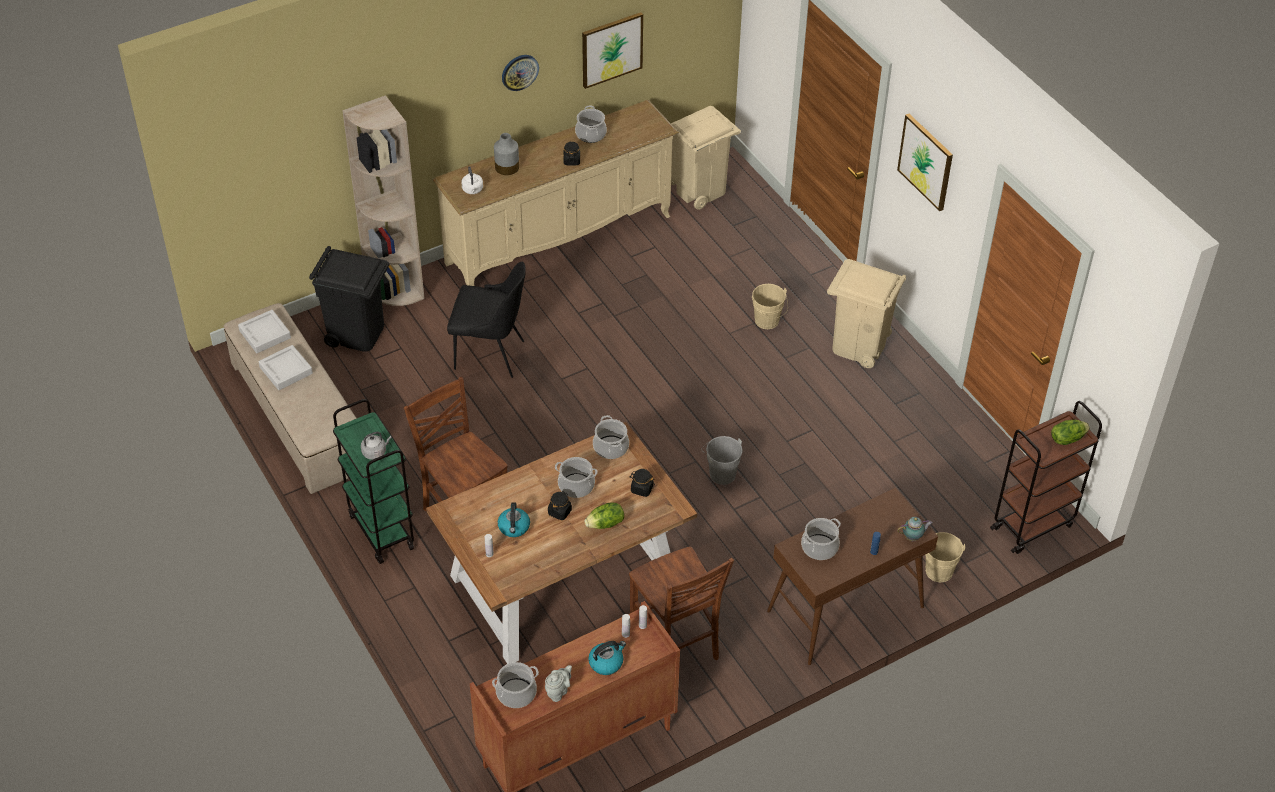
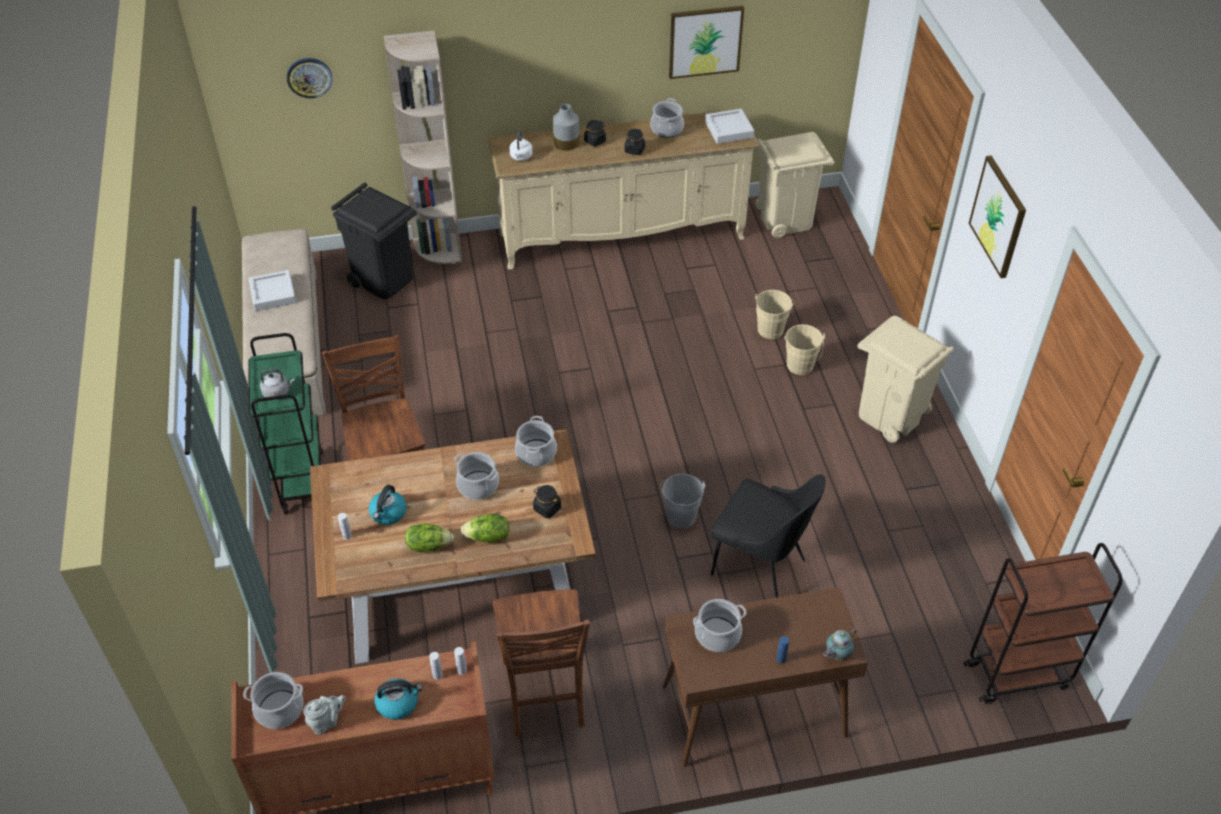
camera: 20 degrees right, 0 degrees up
grey tray [238,310,291,353] -> grey tray moved to [705,108,754,144]
black chair [447,262,526,378] -> black chair moved to [711,475,825,598]
wall clock [502,55,539,91] -> wall clock moved to [287,58,333,98]
black jar [548,491,572,520] -> black jar moved to [584,120,606,147]
teapot [897,517,933,541] -> teapot turned 135 degrees clockwise [823,628,856,660]
beige bucket [925,532,965,582] -> beige bucket moved to [755,290,794,339]
lettuce [1051,420,1090,445] -> lettuce moved to [405,523,454,552]

